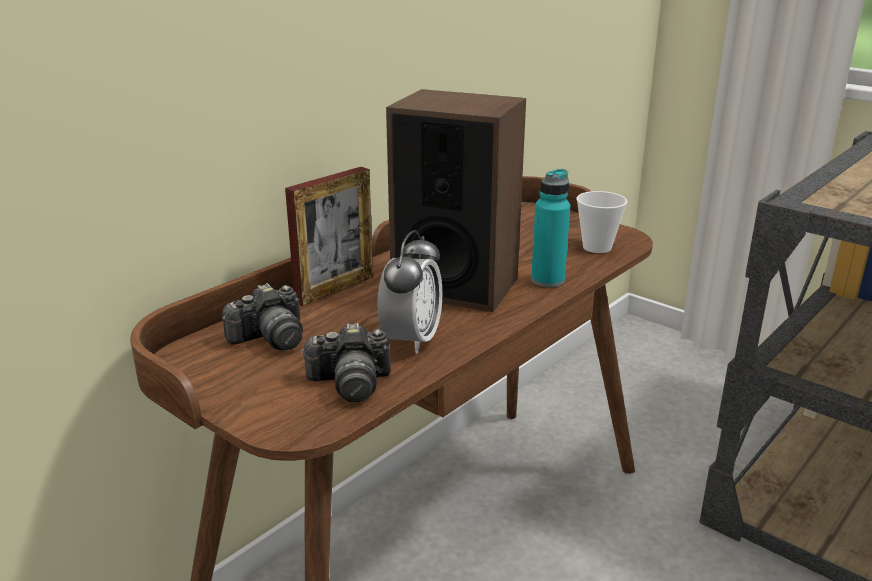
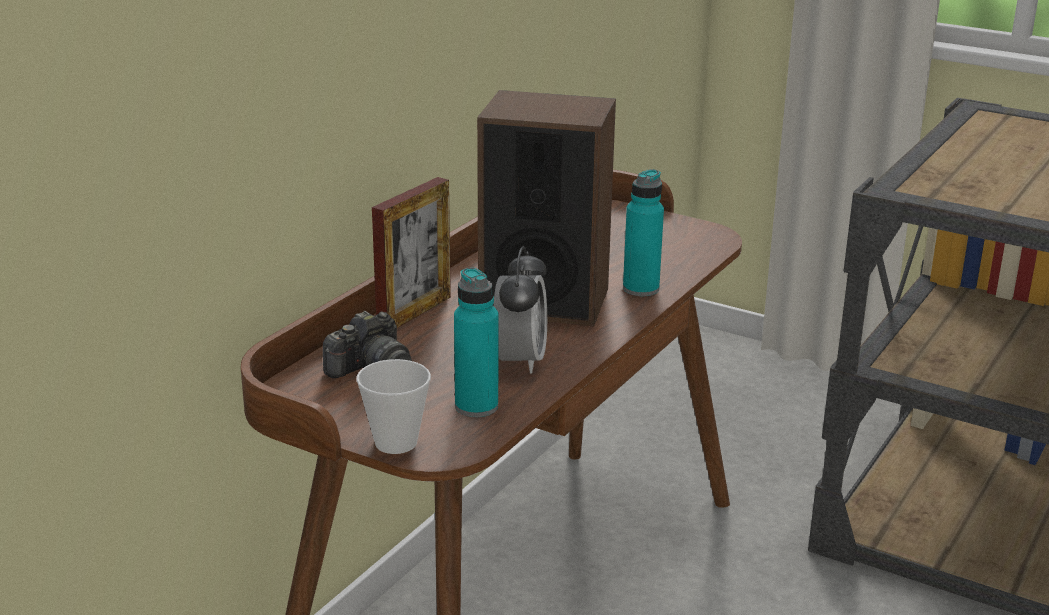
camera: 10 degrees left, 0 degrees up
camera [301,323,391,402] -> turquoise bottle [454,268,499,417]
cup [576,191,627,253] -> cup moved to [356,359,431,454]

